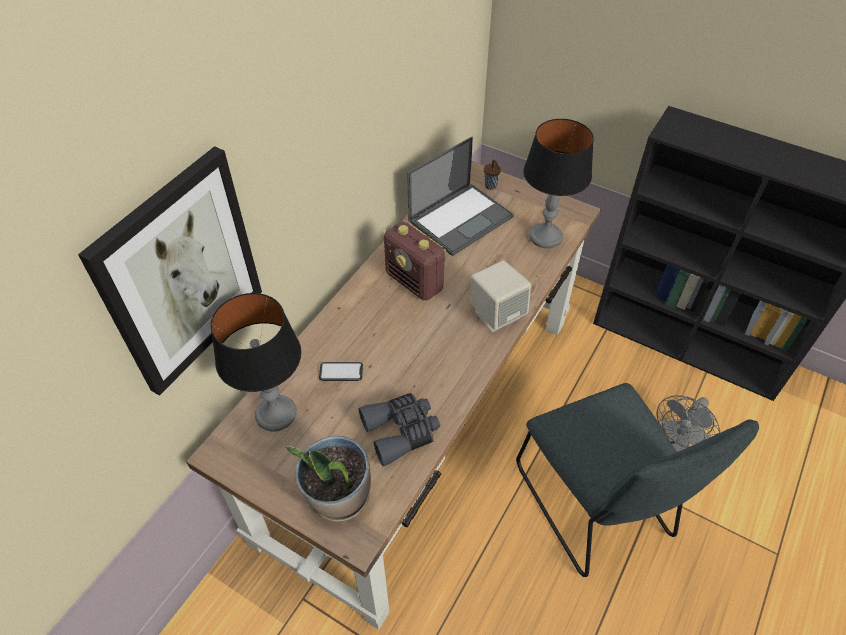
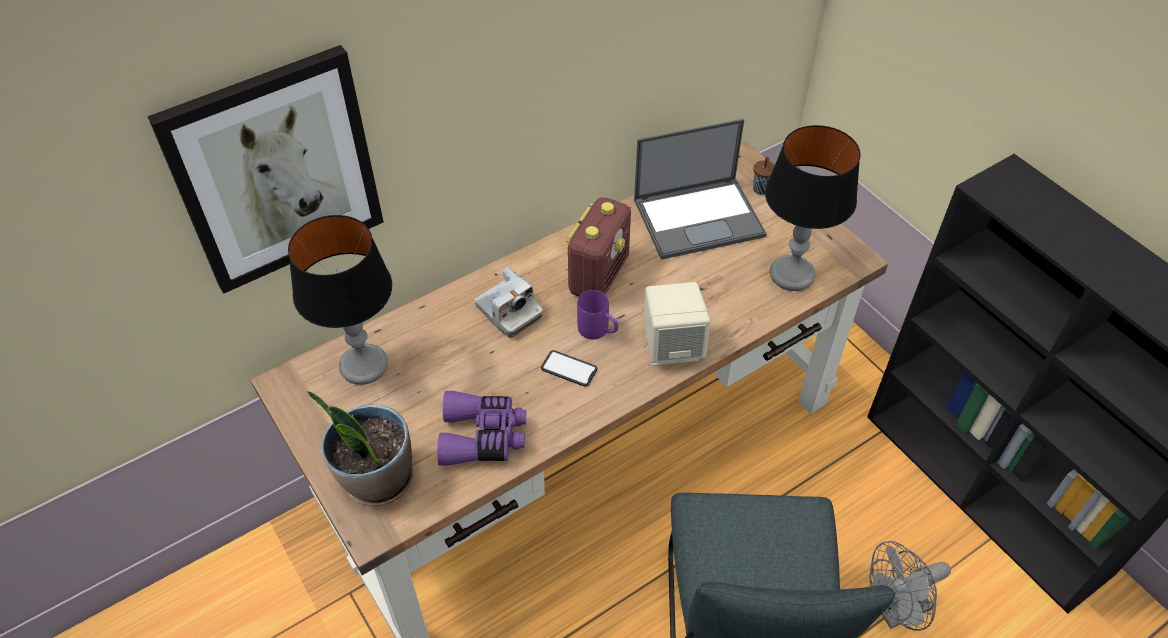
camera: 25 degrees right, 0 degrees up
phone [319,362,363,381] -> phone moved to [541,350,598,386]
grey binoculars [358,393,440,466] -> purple binoculars [437,391,526,466]
radio [384,221,446,301] -> radio turned 135 degrees counterclockwise [566,197,631,297]
none -> camera [475,267,543,338]
none -> purple mug [577,290,618,339]

